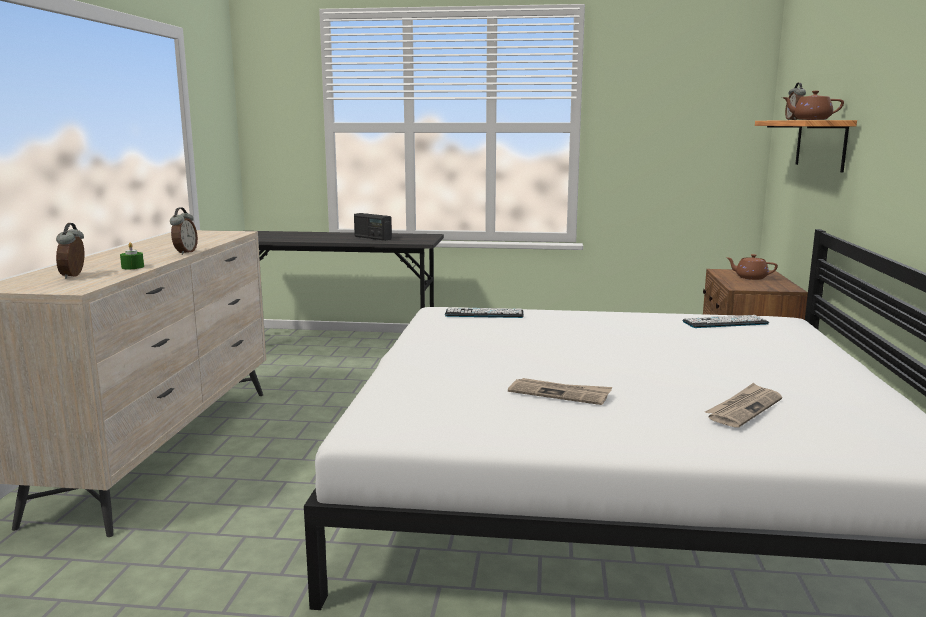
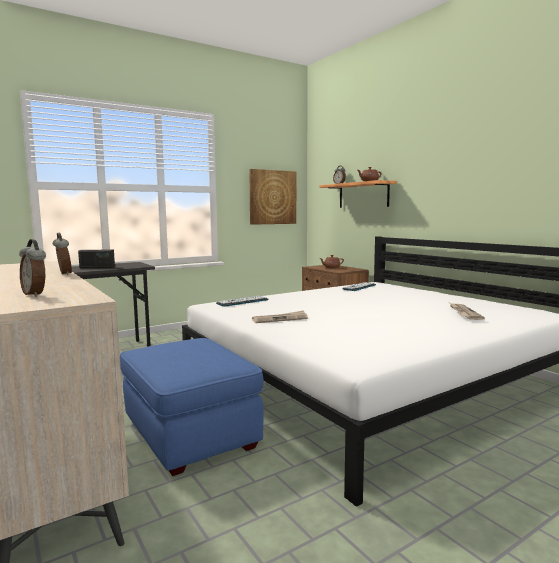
camera: 40 degrees left, 5 degrees down
green candle [120,242,144,269] -> none
newspaper [508,378,612,405] -> newspaper moved to [252,311,308,323]
none -> blue ottoman [120,338,264,476]
none -> picture [250,169,297,225]

